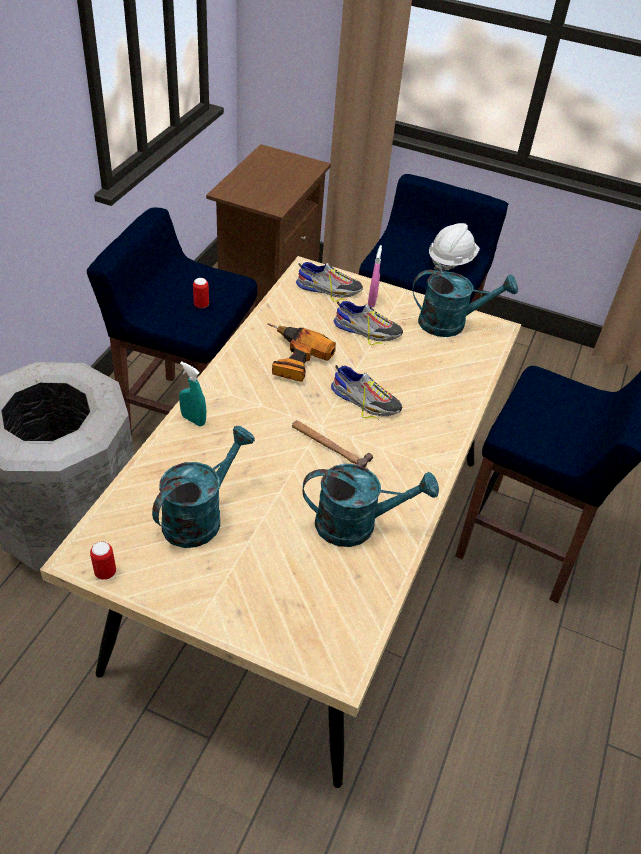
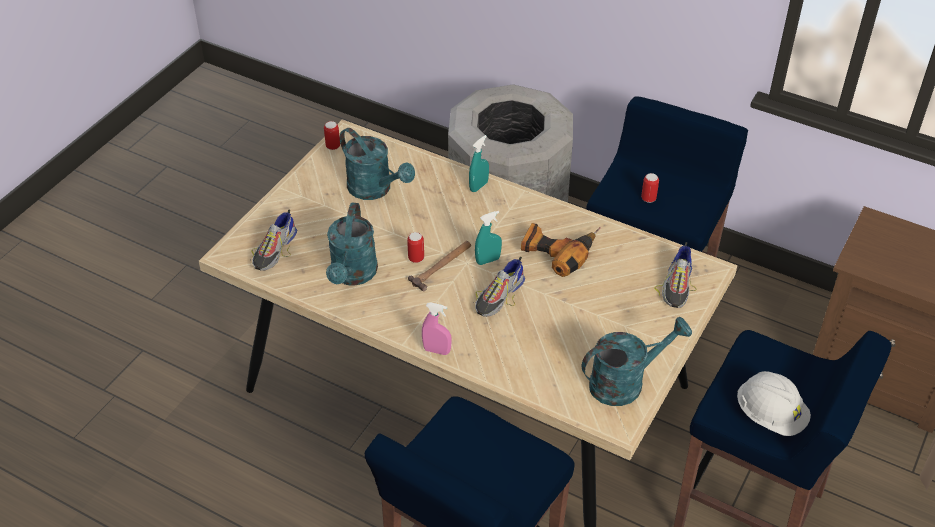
camera: 100 degrees right, 0 degrees up
shoe [333,301,403,345] -> shoe moved to [251,209,297,271]
pink spray bottle [368,245,382,308] -> pink spray bottle moved to [422,303,452,355]
turquoise watering can [413,270,518,337] -> turquoise watering can turned 120 degrees counterclockwise [582,317,692,406]
none -> can [407,232,424,263]
none -> turquoise spray bottle [475,211,502,265]

